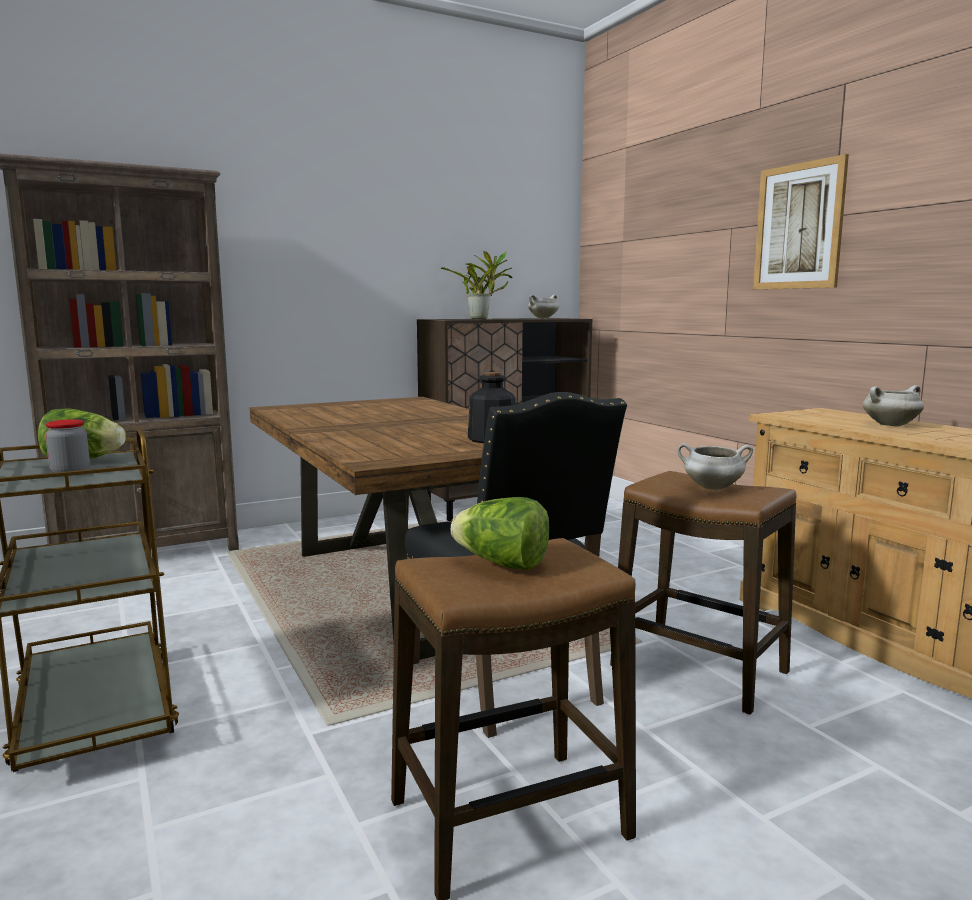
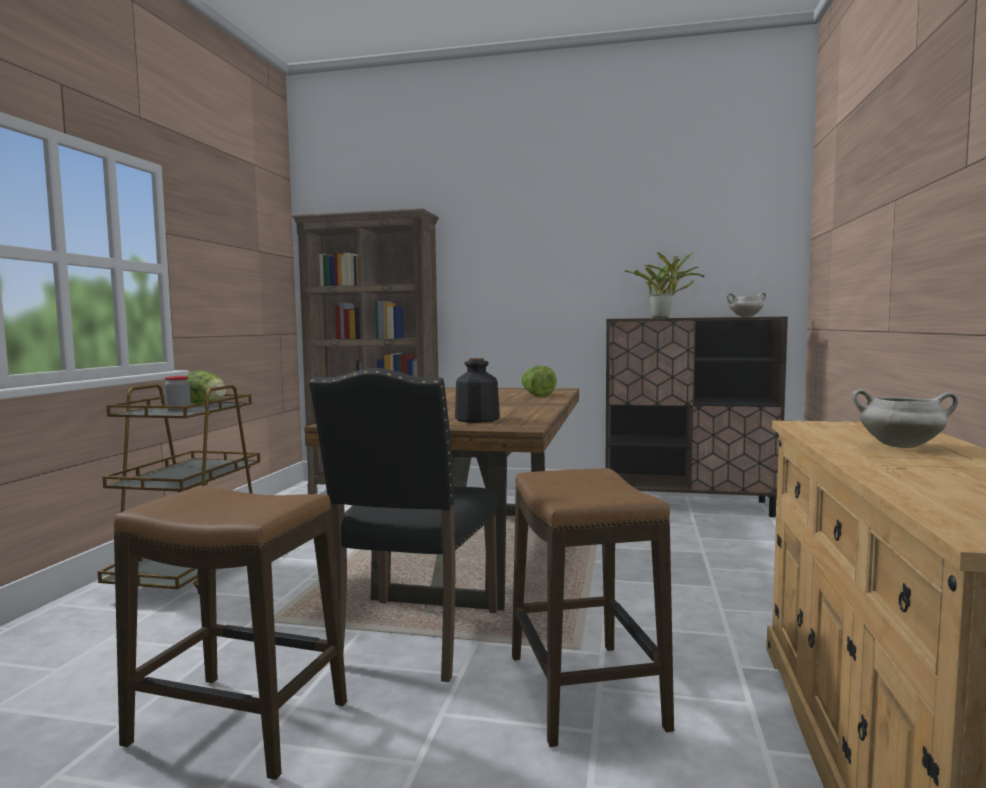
camera: 40 degrees right, 5 degrees down
lettuce [451,497,549,570] -> lettuce moved to [521,366,557,396]
white cooking pot [677,443,753,490] -> none
picture [753,154,849,289] -> none

